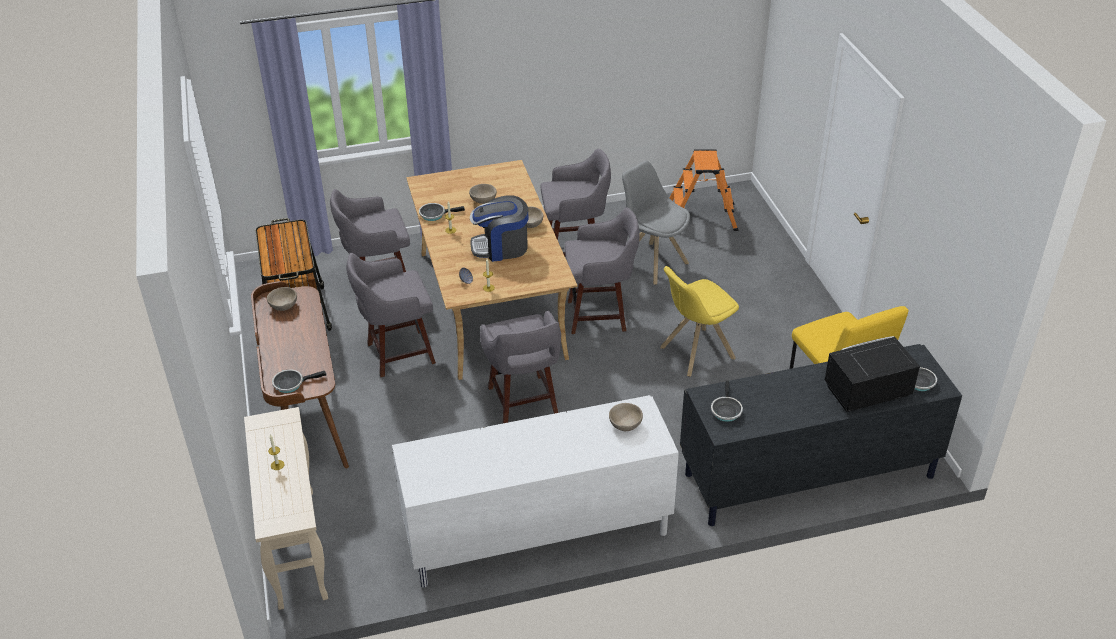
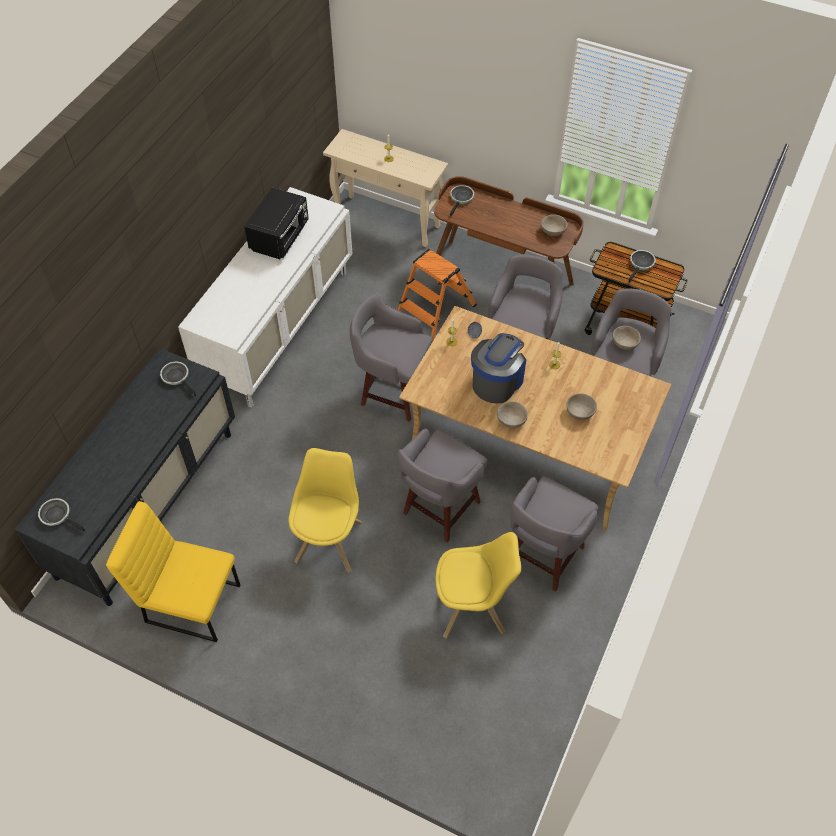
camera: 130 degrees right, 15 degrees up
frying pan [419,203,465,221] -> frying pan moved to [629,250,656,282]
beige bowl [609,403,643,431] -> beige bowl moved to [612,326,641,350]
grey chair [622,161,690,285] -> yellow chair [436,532,521,639]
orange step ladder [670,149,739,231] -> orange step ladder moved to [398,249,477,340]
black microwave [825,336,920,412] -> black microwave moved to [244,187,309,259]

